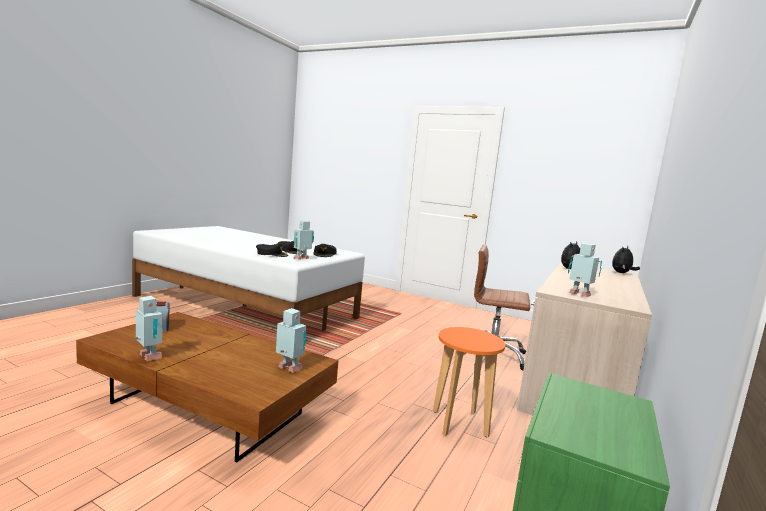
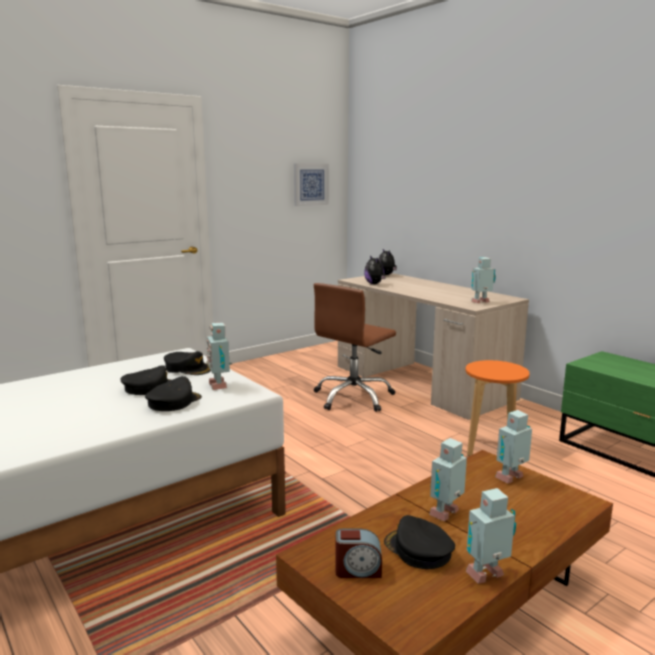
camera: 65 degrees left, 5 degrees up
none -> picture [294,164,329,206]
none -> black cap [384,515,455,569]
none -> toy robot [429,438,467,521]

